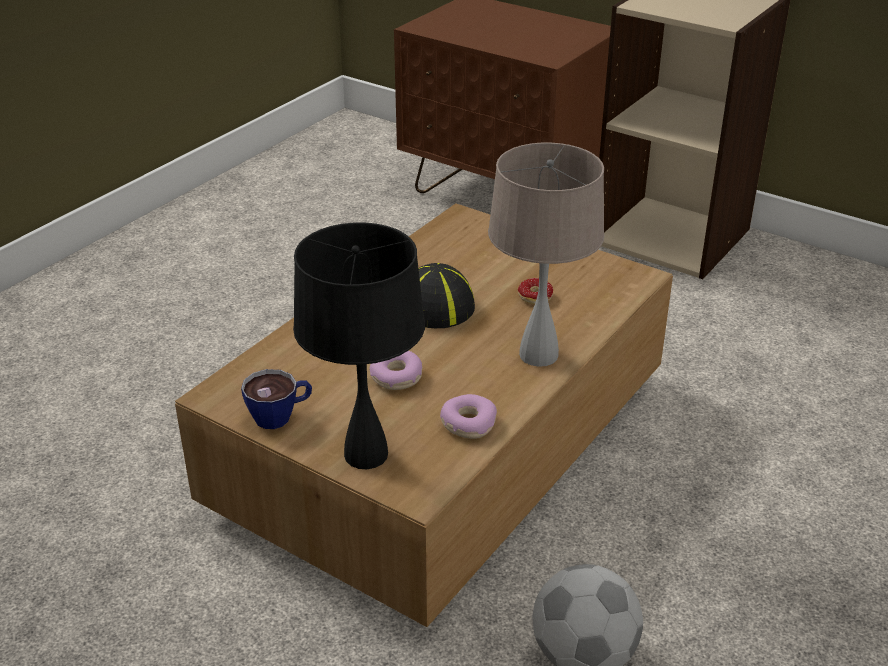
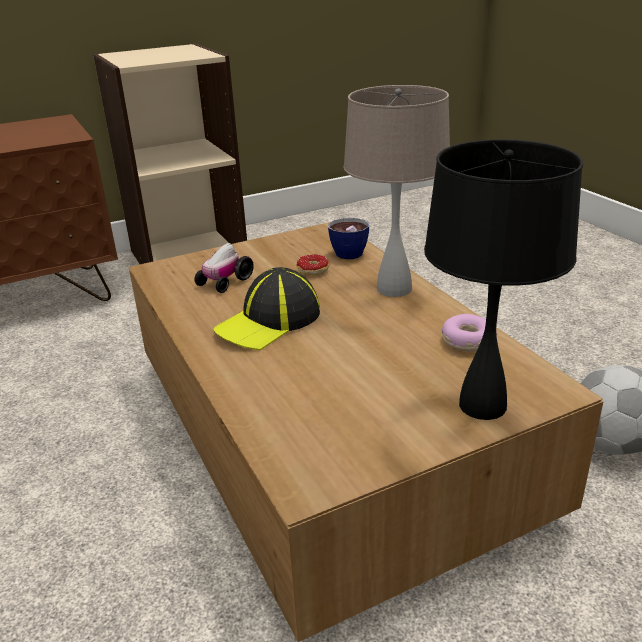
camera: 60 degrees left, 5 degrees down
cup [241,369,312,429] -> cup moved to [328,218,369,259]
donut [369,351,422,390] -> none
none -> toy car [194,243,254,293]

